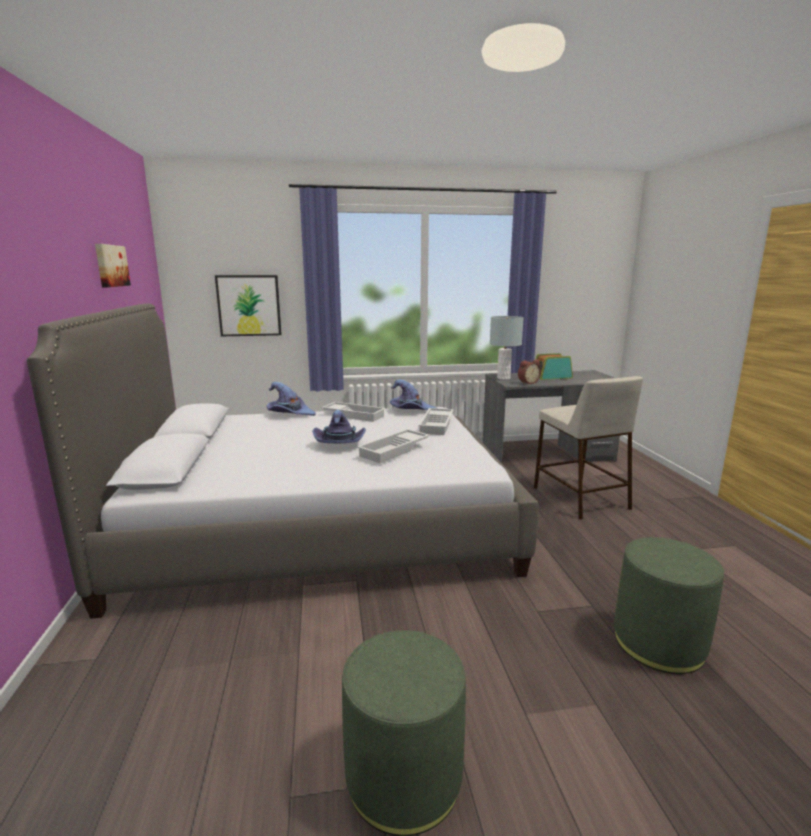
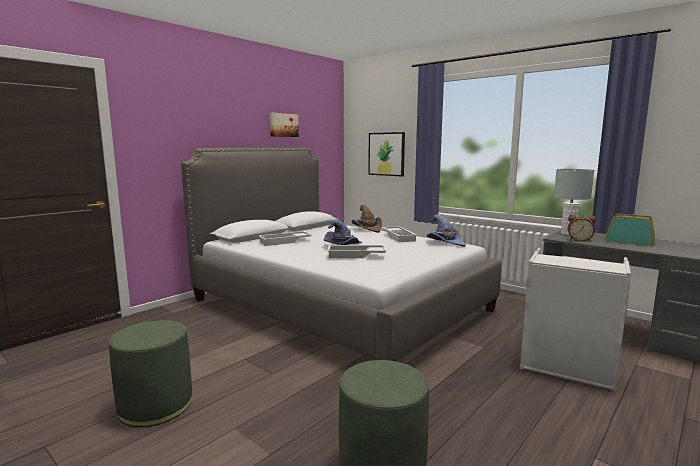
camera: 50 degrees right, 5 degrees down
purple hat [267,382,316,416] -> brown hat [352,205,382,233]
white tray [418,408,454,435] -> white tray moved to [259,231,312,246]
beige stool [534,376,643,520] -> grey laundry basket [520,248,631,391]

